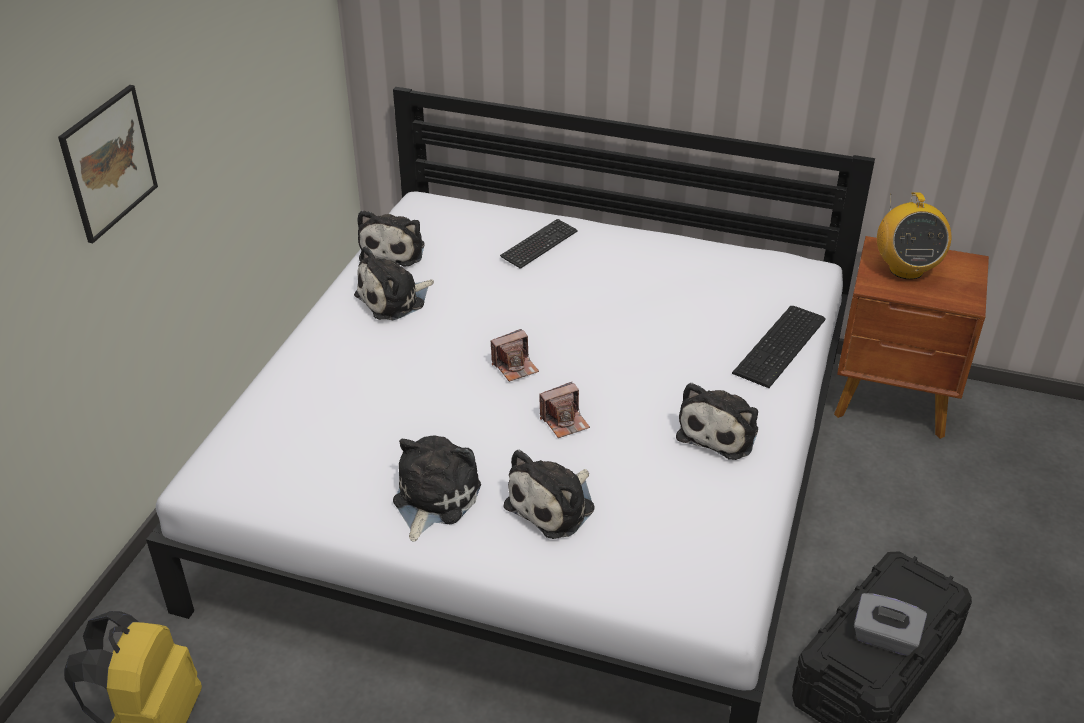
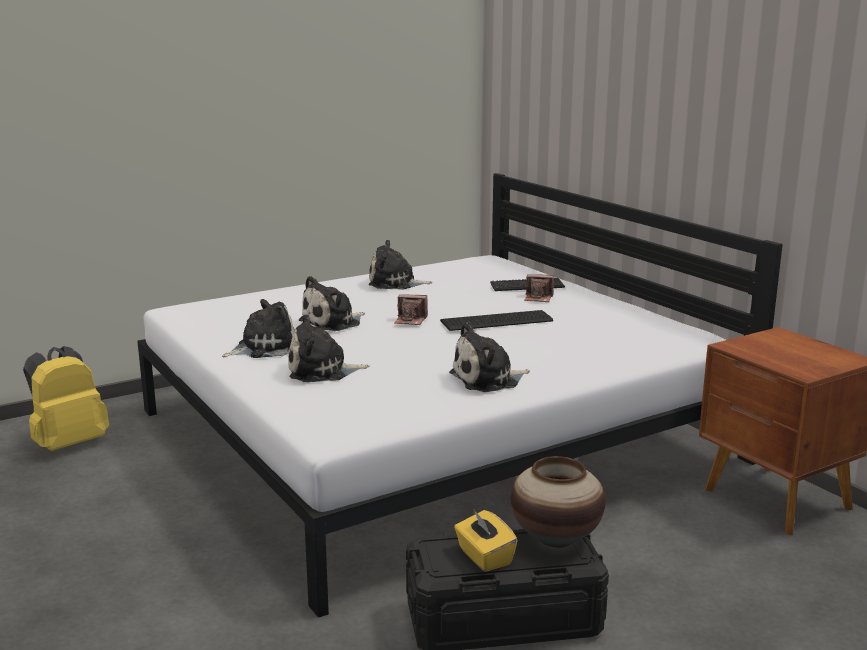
camera: 40 degrees right, 20 degrees down
picture [58,85,158,243] -> none
plush toy [357,210,425,267] -> plush toy moved to [299,276,365,331]
camera [539,382,590,438] -> camera moved to [524,274,554,302]
keyboard [732,306,826,388] -> keyboard moved to [440,310,553,331]
grey tissue box [854,593,927,656] -> yellow tissue box [454,510,518,572]
radio [877,192,951,280] -> none
none -> vase [511,456,606,548]

